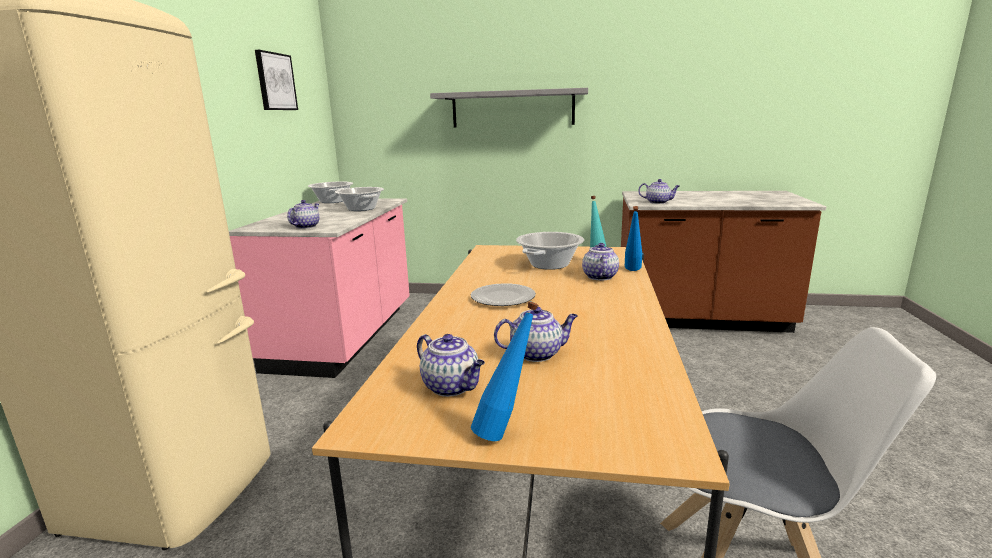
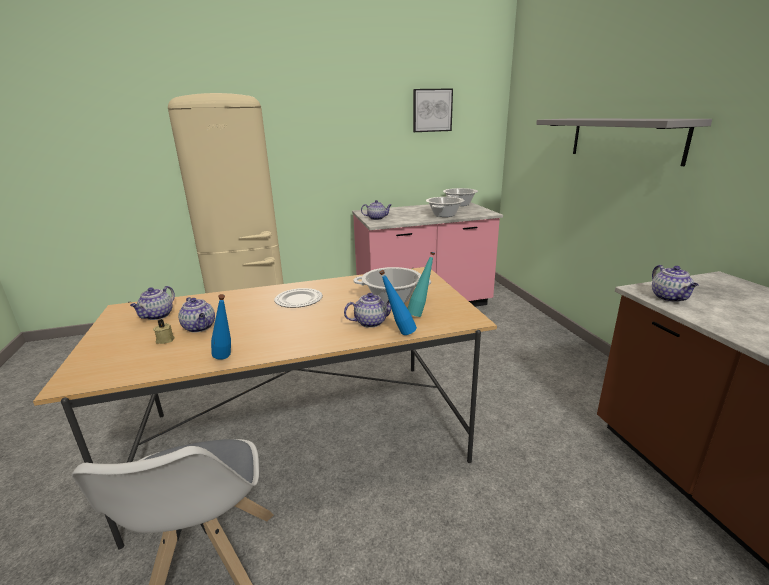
camera: 65 degrees right, 5 degrees up
blue bottle [471,301,538,441] -> blue bottle moved to [211,294,231,360]
none -> beige candle [153,319,175,344]

